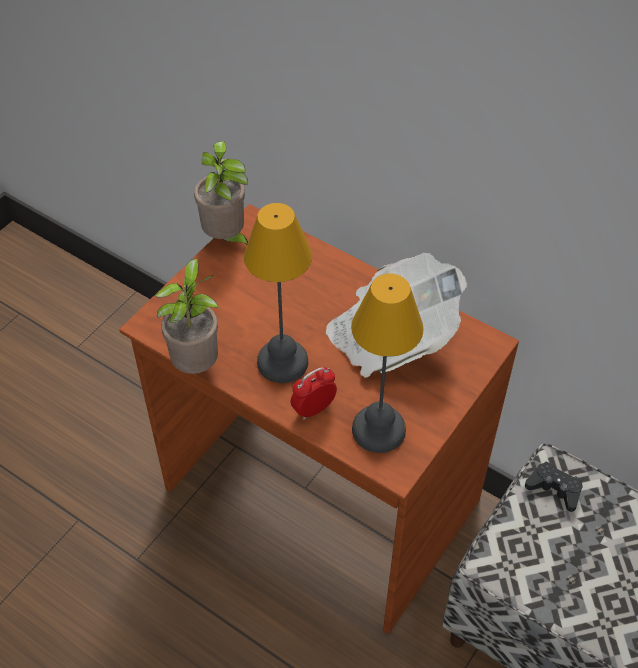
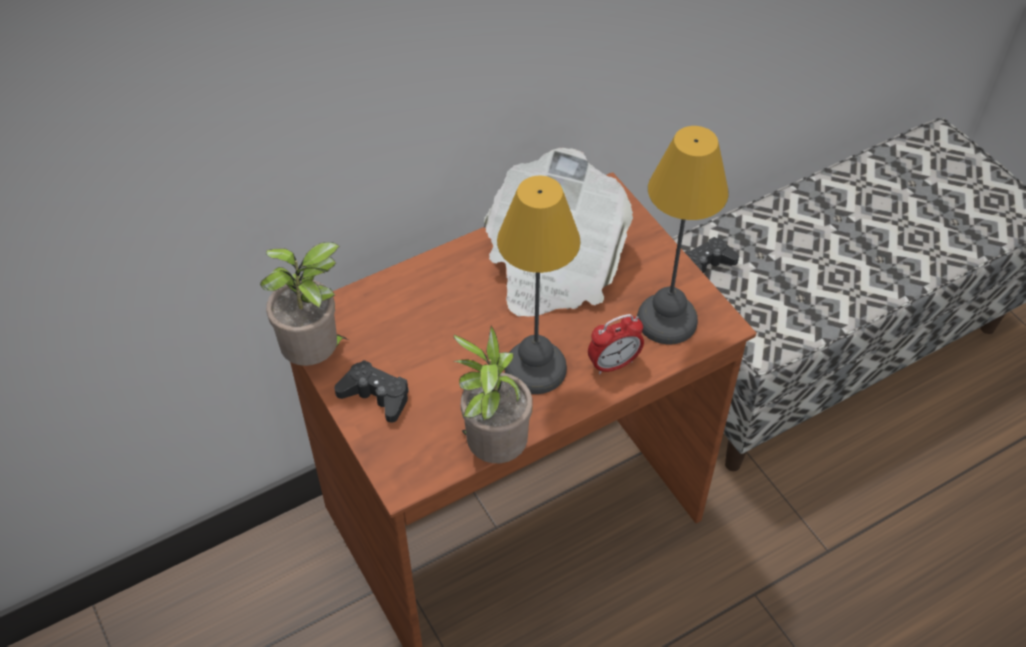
camera: 65 degrees left, 0 degrees up
alarm clock [291,367,337,420] -> alarm clock turned 105 degrees counterclockwise [588,314,644,375]
none -> black game controller [334,360,409,423]

